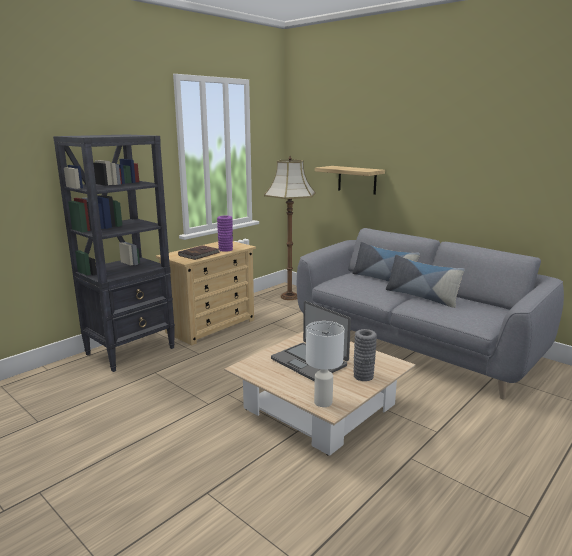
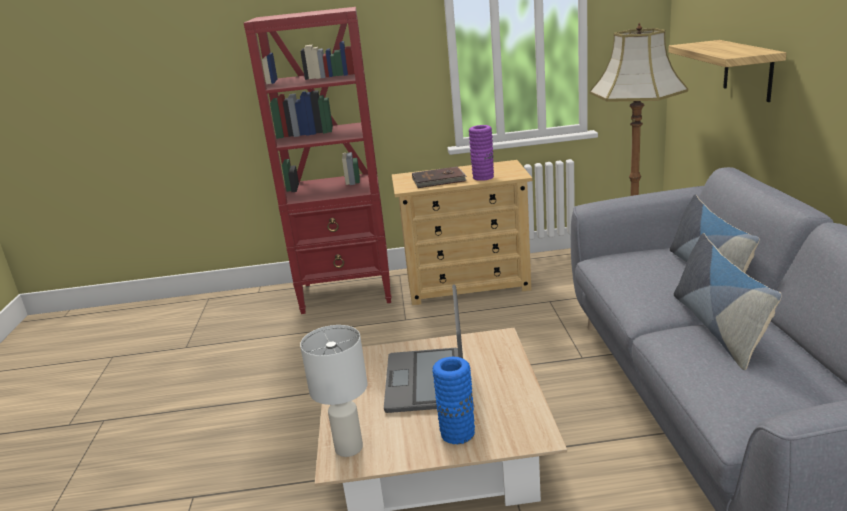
camera: 45 degrees right, 5 degrees up
black bookcase [53,134,175,372] -> red bookcase [244,7,392,314]
grey vase [353,329,377,381] -> blue vase [432,357,475,444]

